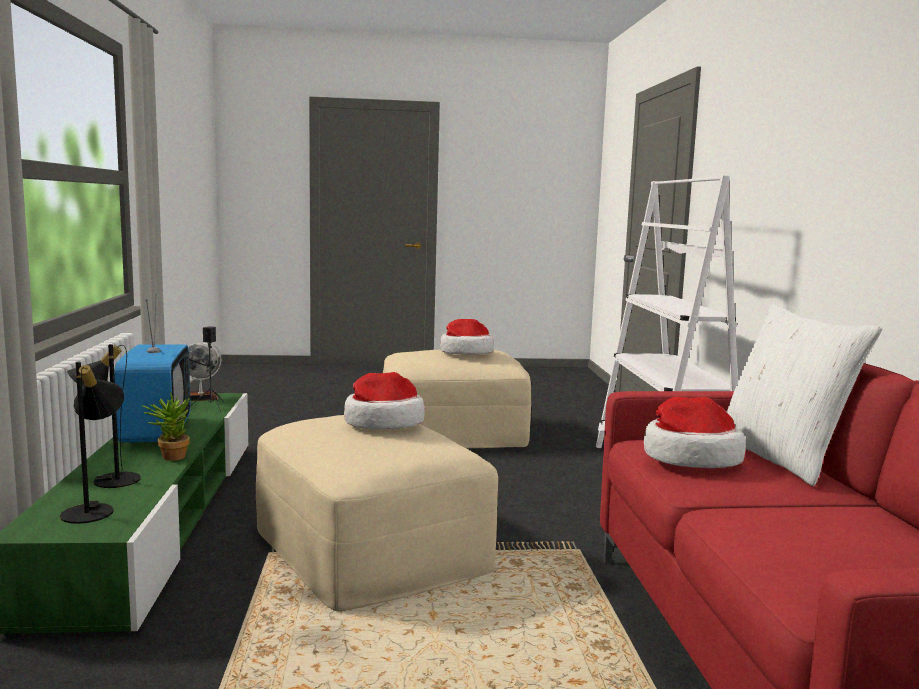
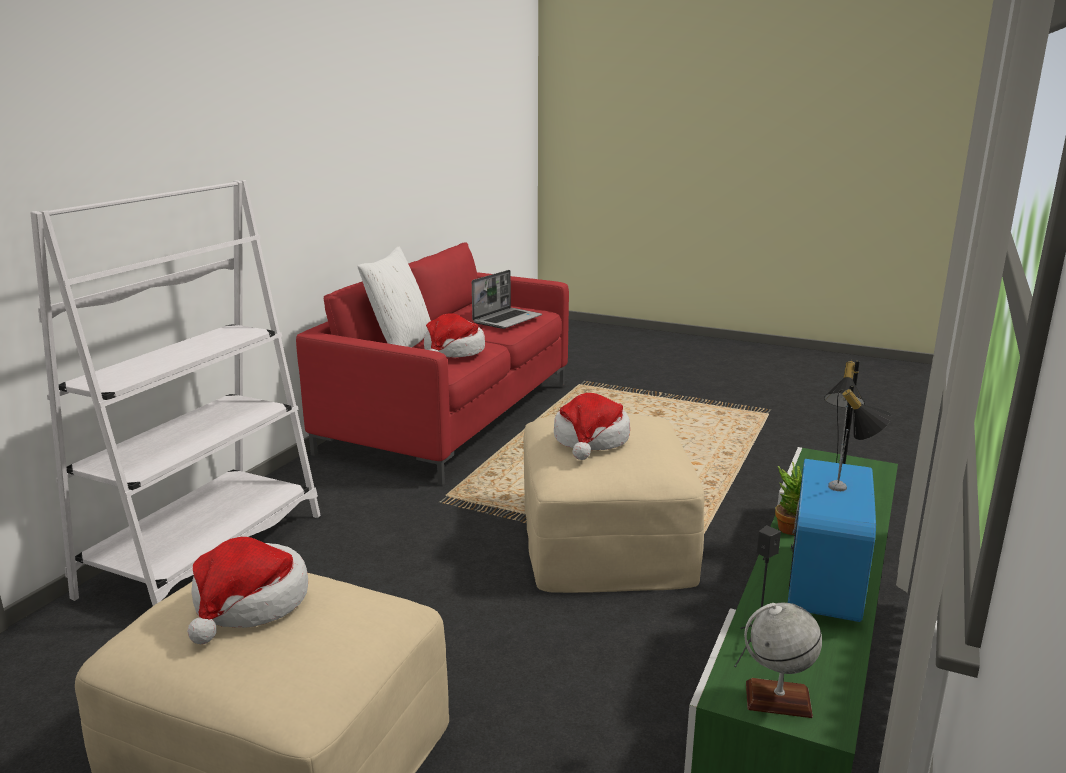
camera: 150 degrees left, 10 degrees up
none -> laptop [472,270,542,329]

